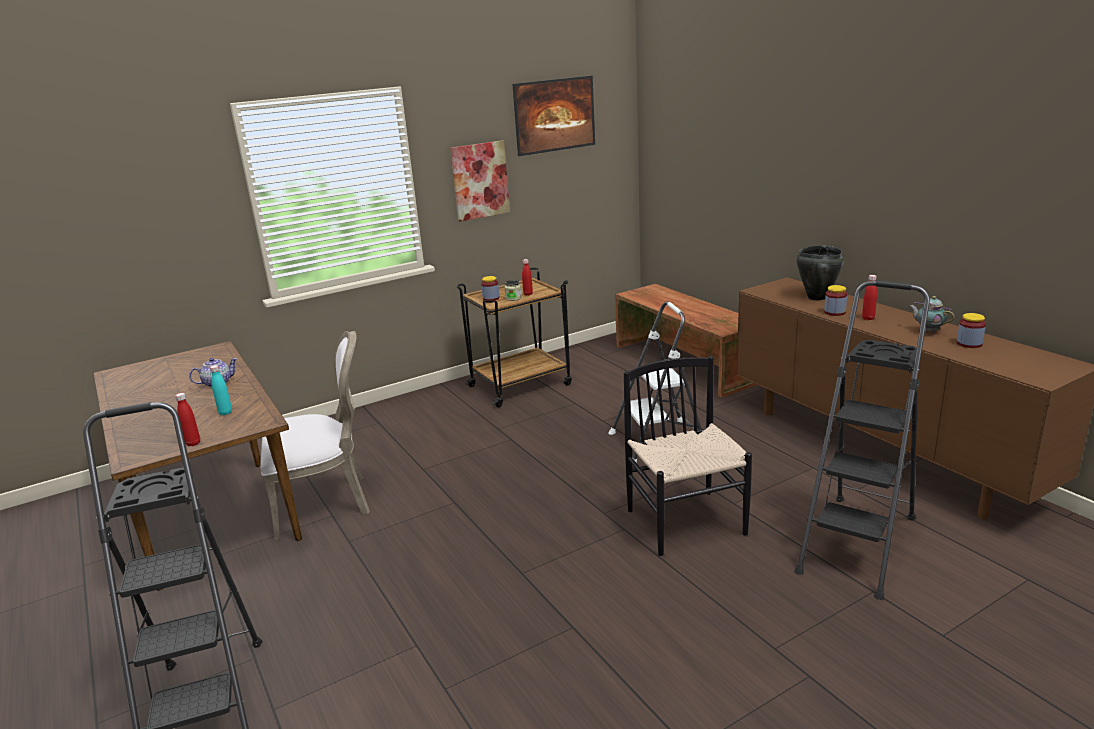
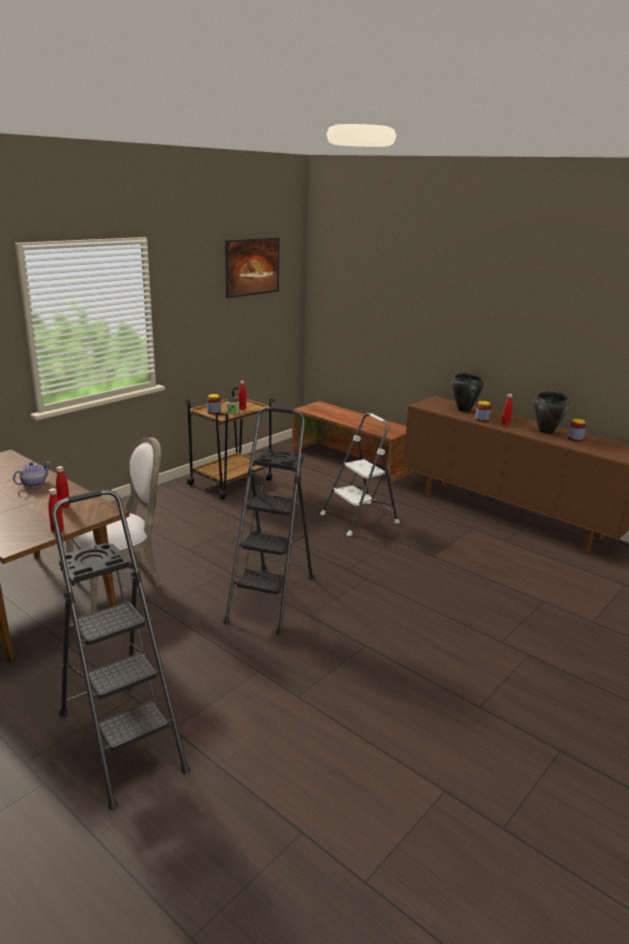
camera: 20 degrees left, 0 degrees up
turquoise bottle [210,365,232,415] -> red bottle [56,466,70,508]
picture [450,140,510,222] -> none
black chair [624,356,752,556] -> none
step ladder [794,280,930,600] -> step ladder moved to [223,407,314,635]
teapot [909,296,955,333] -> black cooking pot [534,391,570,434]

